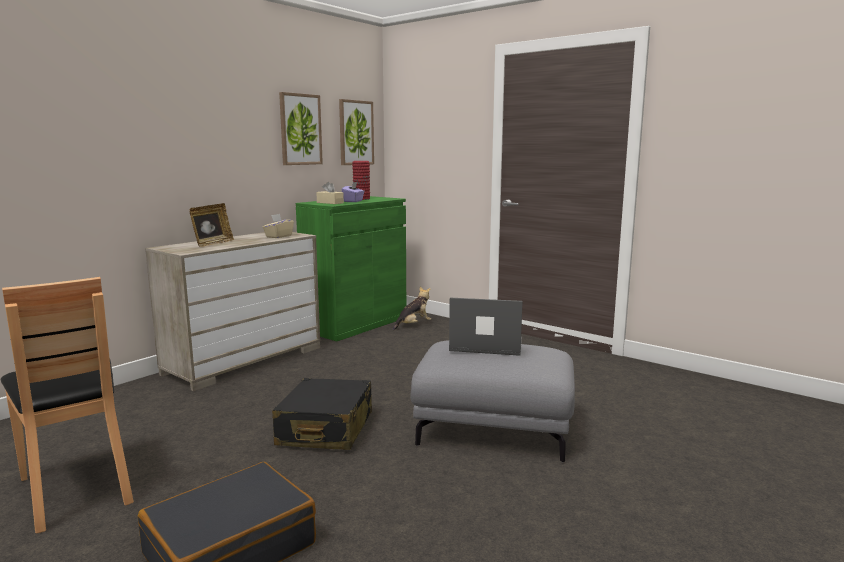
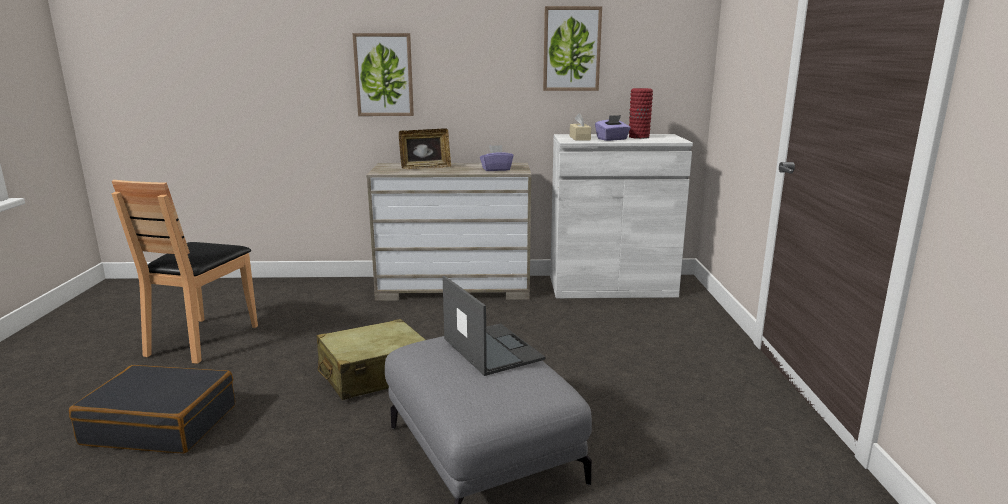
camera: 50 degrees right, 5 degrees up
beige tissue box [263,214,294,238] -> purple tissue box [480,145,513,171]
black suitcase [272,378,372,450] -> beige suitcase [317,319,425,400]
green cabinet [296,196,406,341] -> white cabinet [550,134,693,298]
picture [339,99,374,165] -> picture moved to [352,33,414,116]
plush toy [393,287,431,331] -> none

